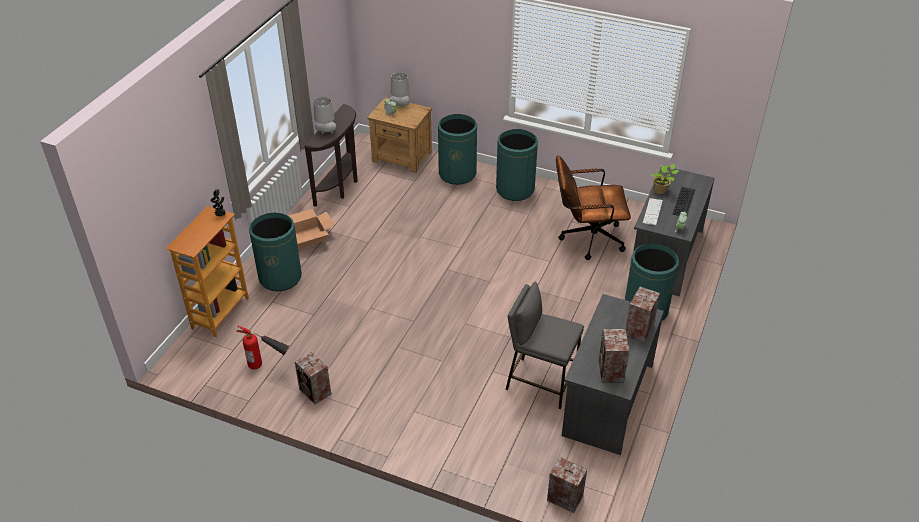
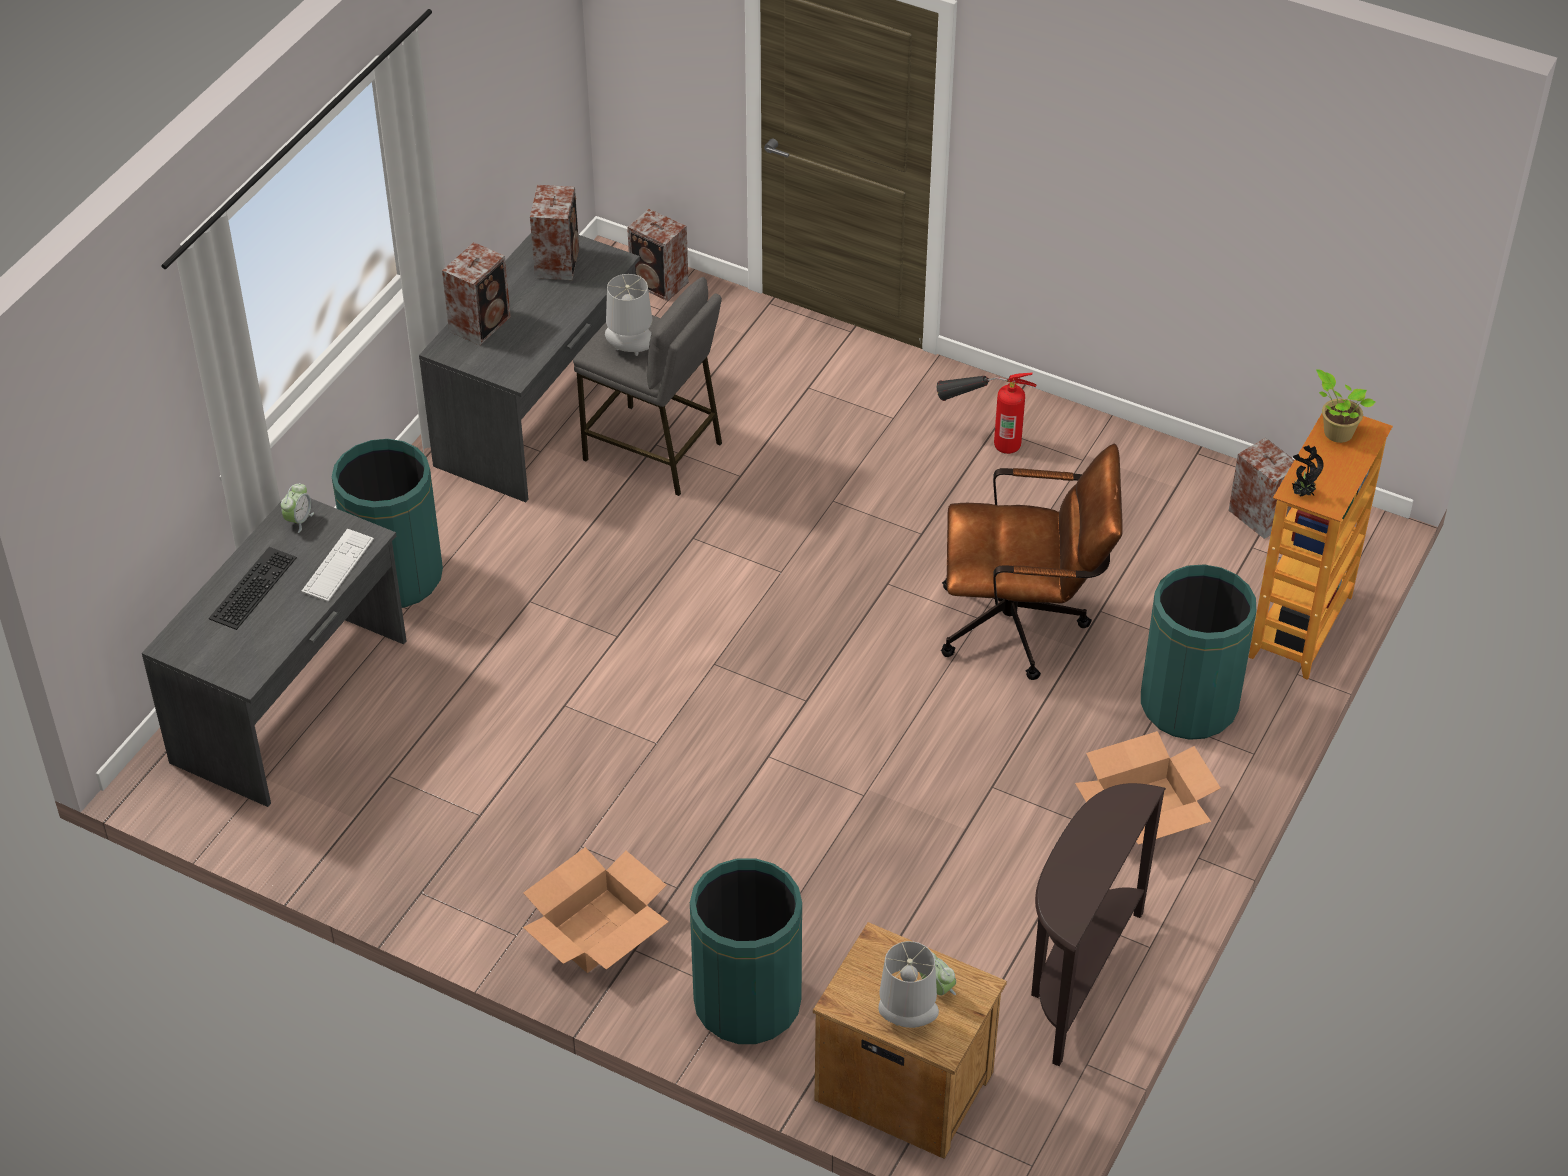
camera: 175 degrees left, 5 degrees up
fire extinguisher [236,325,289,369] -> fire extinguisher moved to [937,372,1037,454]
speaker [295,352,331,405] -> speaker moved to [1229,438,1294,539]
grey table lamp [314,97,336,134] -> grey table lamp moved to [605,274,652,356]
green trash can [496,129,538,201] -> cardboard box [523,847,668,973]
brown office chair [556,155,631,260] -> brown office chair moved to [941,444,1123,680]
potted plant [651,164,679,194] -> potted plant moved to [1316,369,1375,443]

